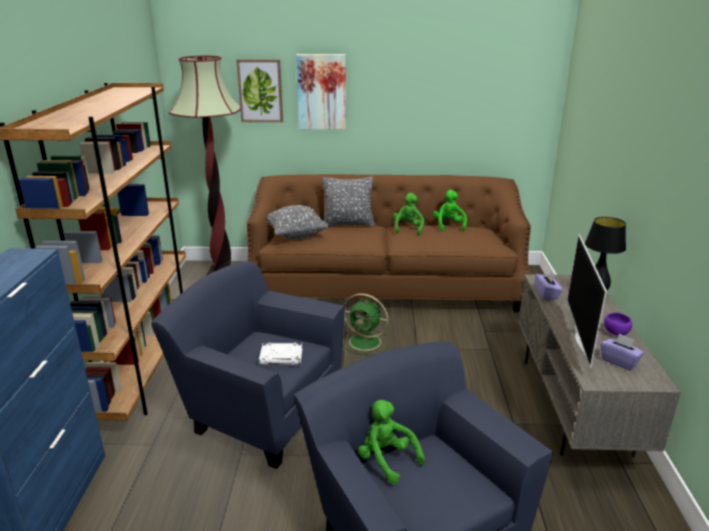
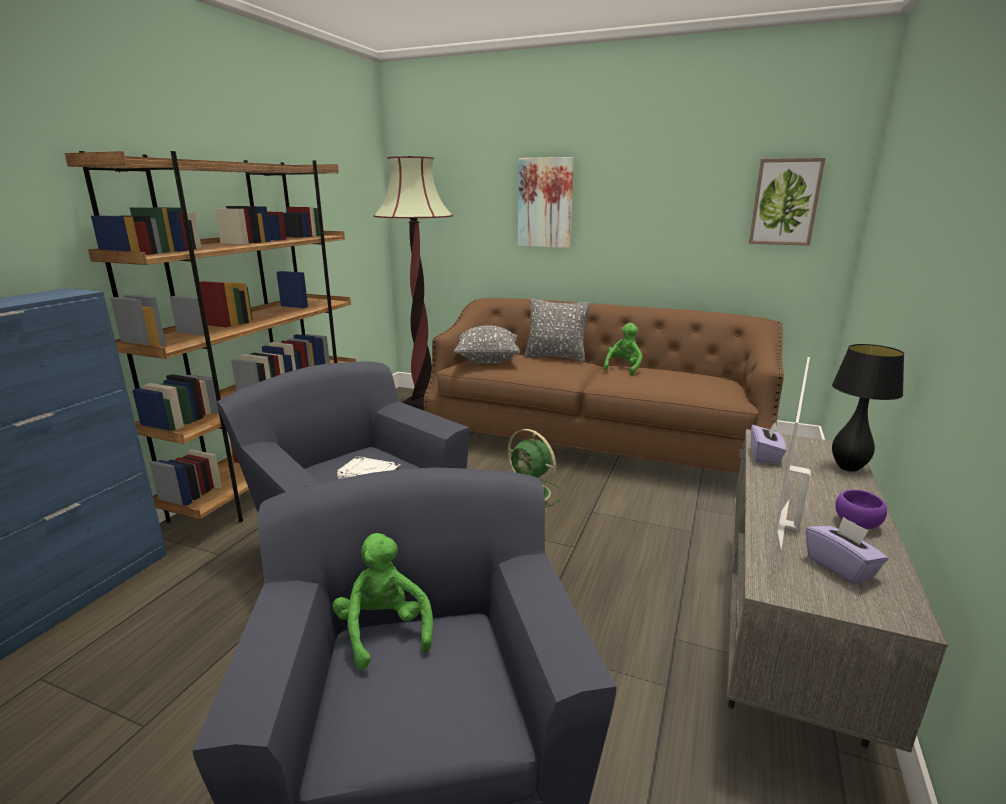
camera: 20 degrees right, 5 degrees down
picture [236,59,283,122] -> picture moved to [749,158,825,246]
green plush toy [433,190,467,232] -> none

